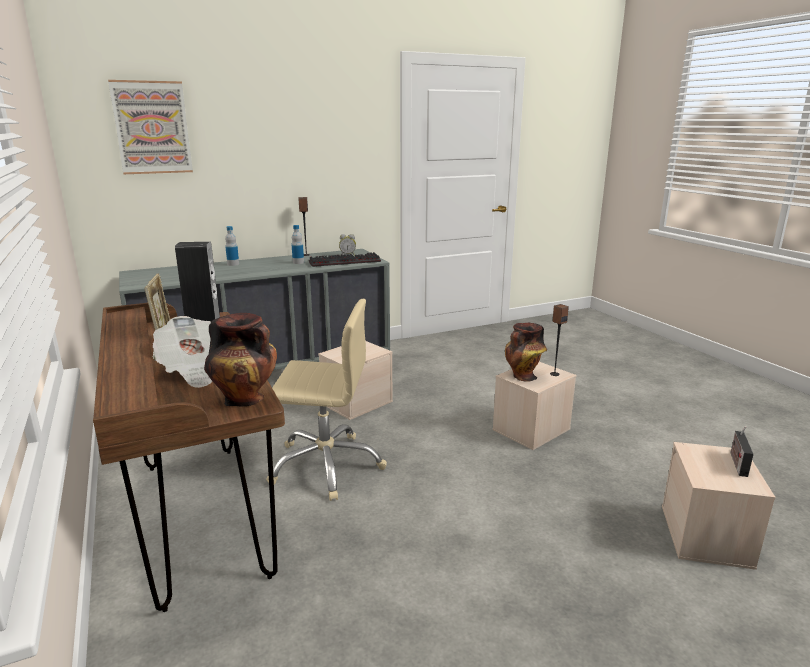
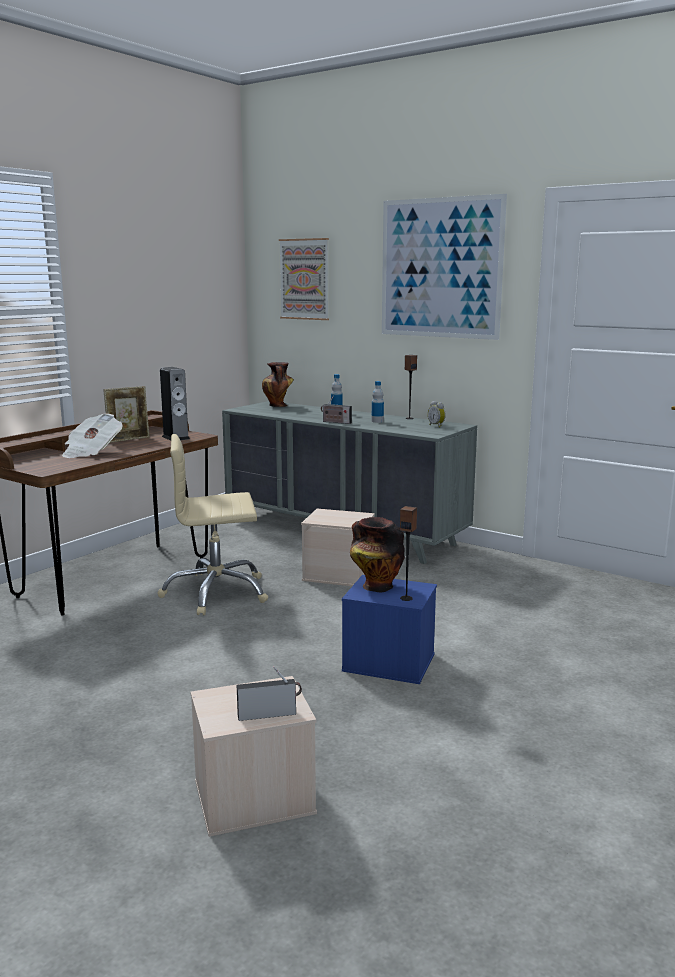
camera: 60 degrees right, 5 degrees down
vase [204,313,277,407] -> vase moved to [262,362,294,407]
beige office chair [266,299,387,501] -> beige office chair turned 105 degrees clockwise [158,434,268,615]
keyboard [309,252,381,267] -> none
beige storage box [492,362,577,450] -> blue storage box [342,575,437,684]
none -> radio [321,396,352,424]
none -> picture [382,194,507,340]

